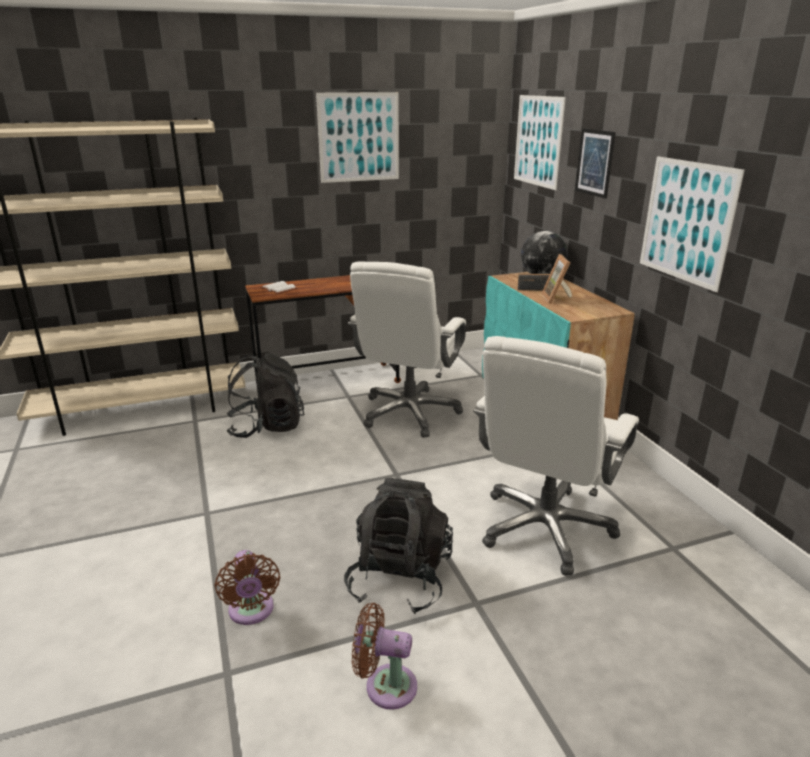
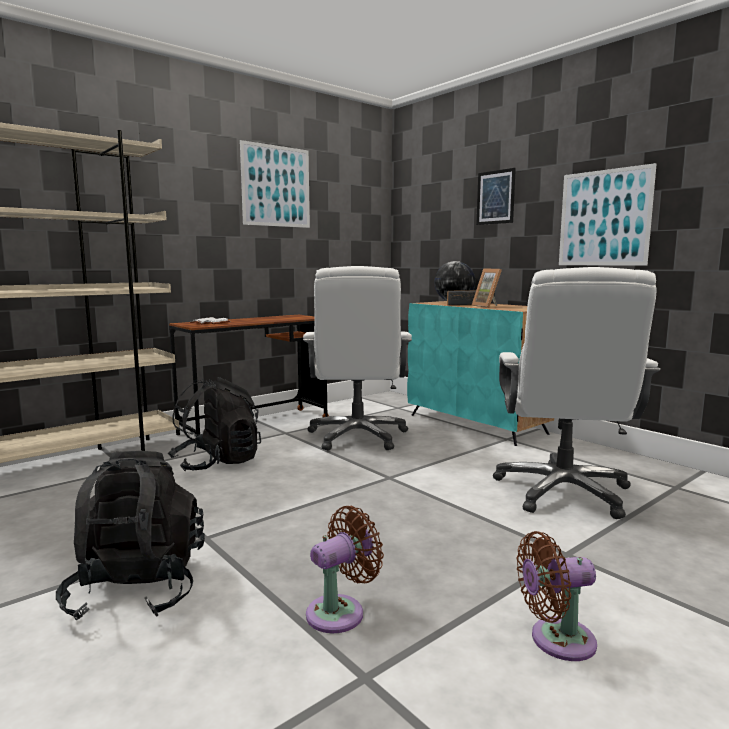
camera: 20 degrees left, 15 degrees down
brown fan [215,550,280,625] -> brown fan turned 90 degrees counterclockwise [306,506,384,633]
black backpack [344,478,453,614] -> black backpack moved to [56,451,205,620]
picture [514,95,566,190] -> none

